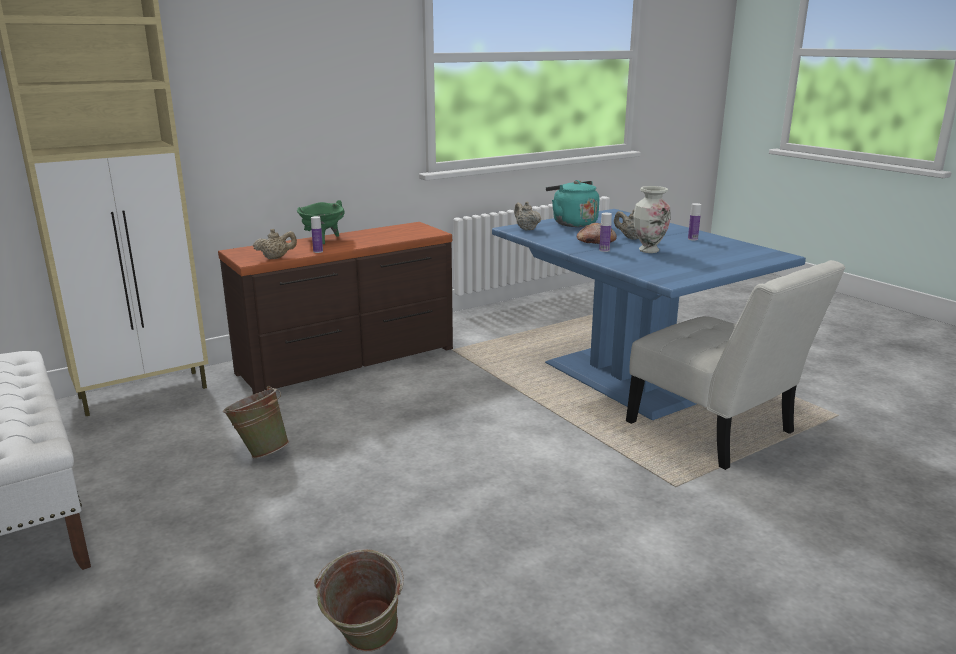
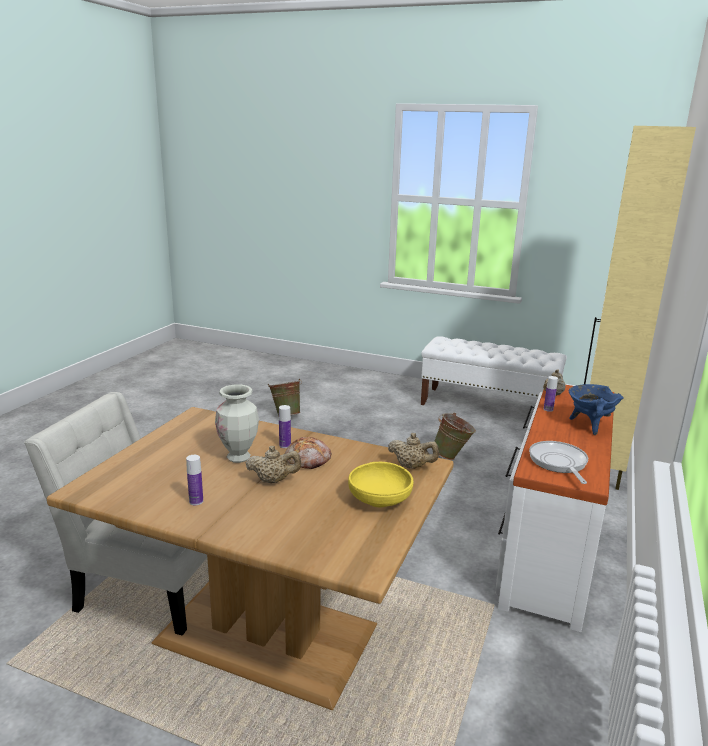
camera: 145 degrees right, 0 degrees up
brown dresser [218,222,453,394] -> white dresser [495,385,614,632]
green cooking pot [297,200,345,244] -> blue cooking pot [569,384,624,435]
blue dining table [492,209,806,420] -> brown dining table [47,407,454,710]
turquoise kettle [546,180,599,227] -> yellow bowl [348,462,413,507]
none -> frying pan [529,441,588,484]

